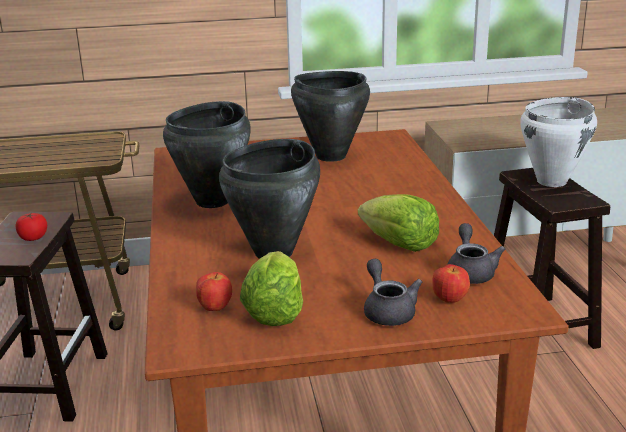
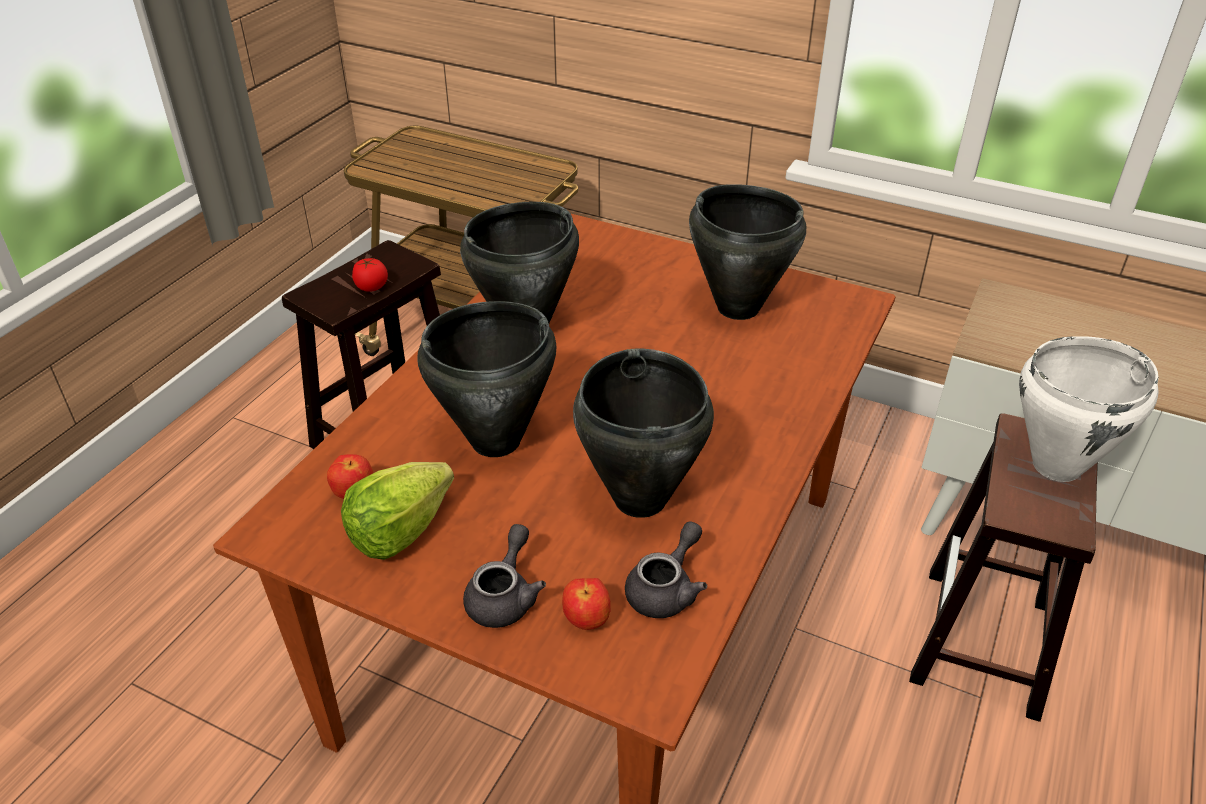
camera: 35 degrees right, 15 degrees up
lettuce [358,194,439,252] -> black cooking pot [573,348,714,518]

